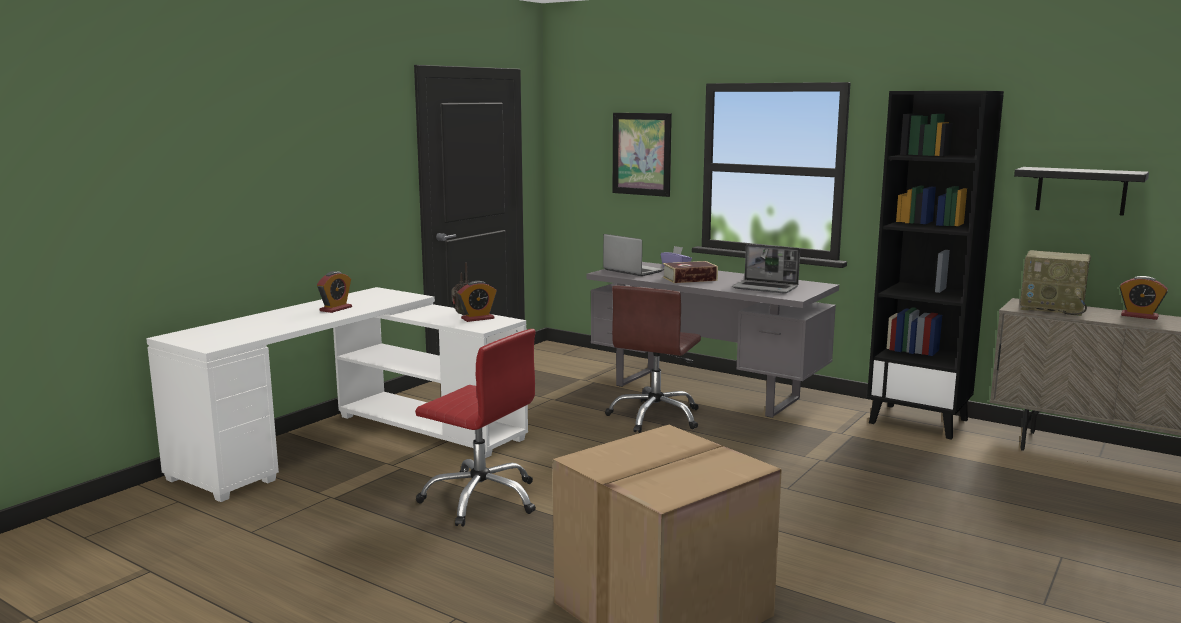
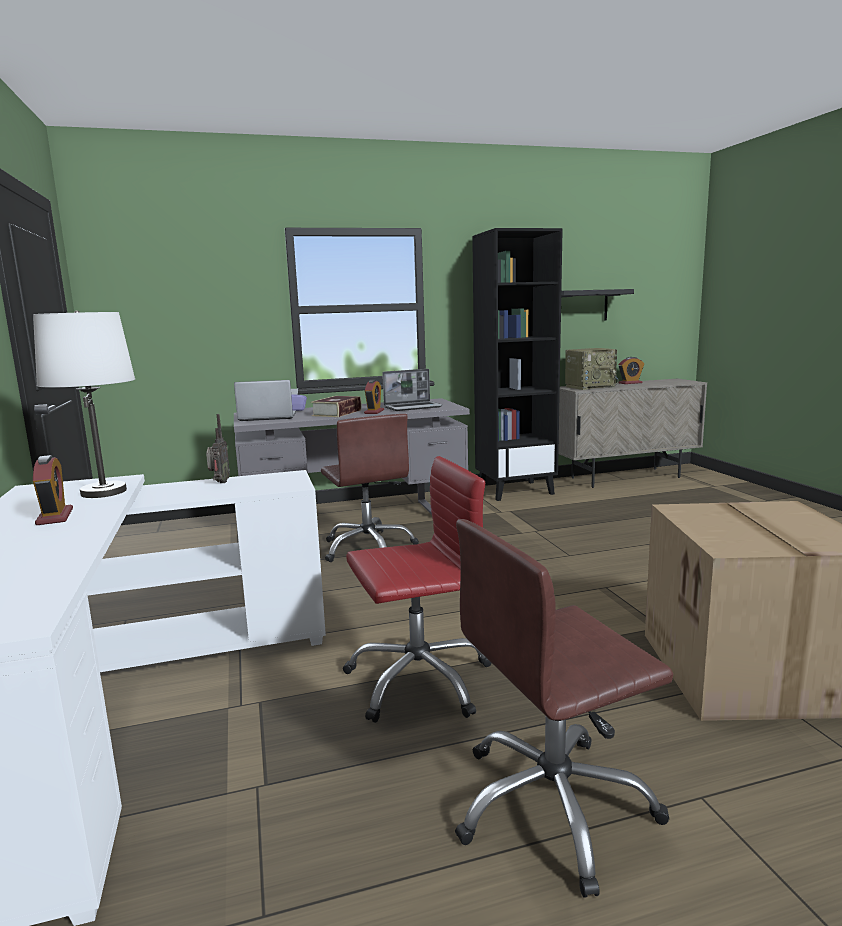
camera: 50 degrees left, 0 degrees up
alarm clock [457,281,497,322] -> alarm clock moved to [364,380,384,414]
picture [613,113,672,197] -> none
none -> white table lamp [33,310,135,498]
none -> brown office chair [455,519,673,898]

